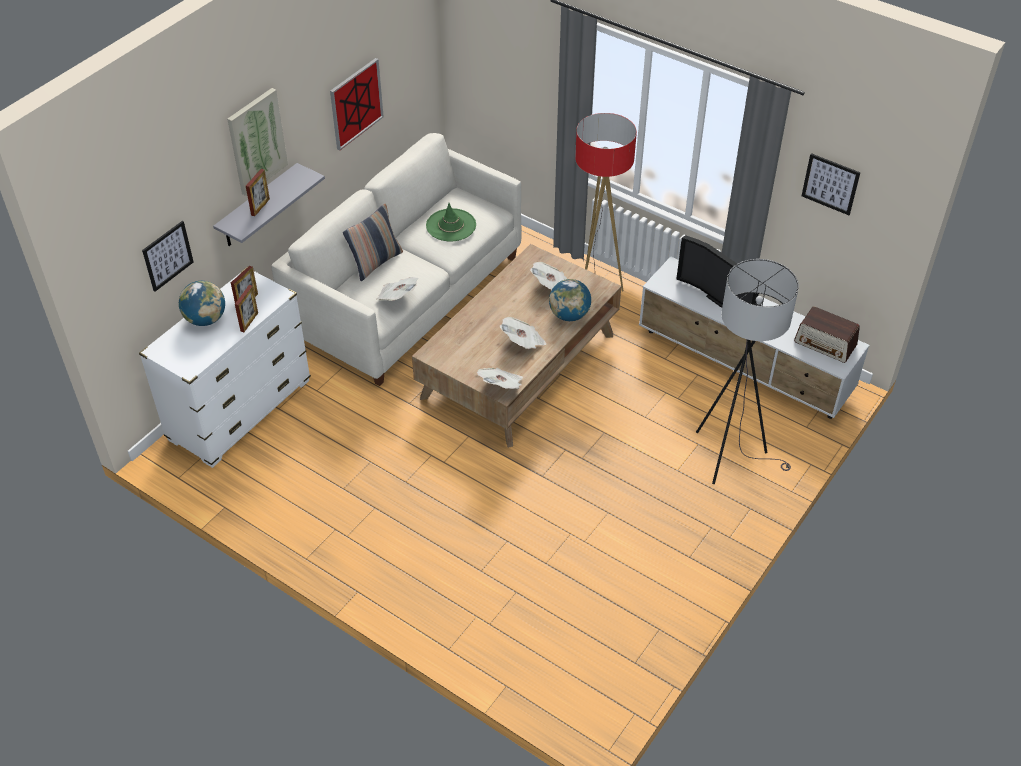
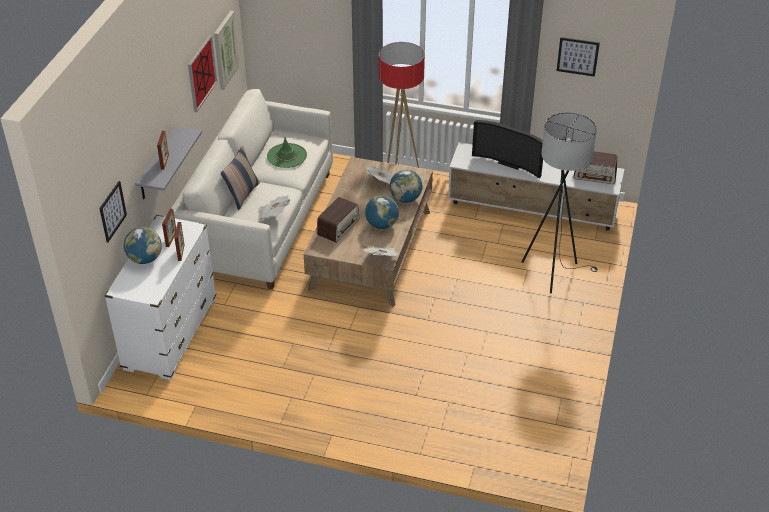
camera: 20 degrees left, 5 degrees down
picture [227,88,288,196] -> picture moved to [214,11,240,90]
newspaper [499,317,547,349] -> globe [365,195,399,229]
none -> radio [317,197,359,243]

